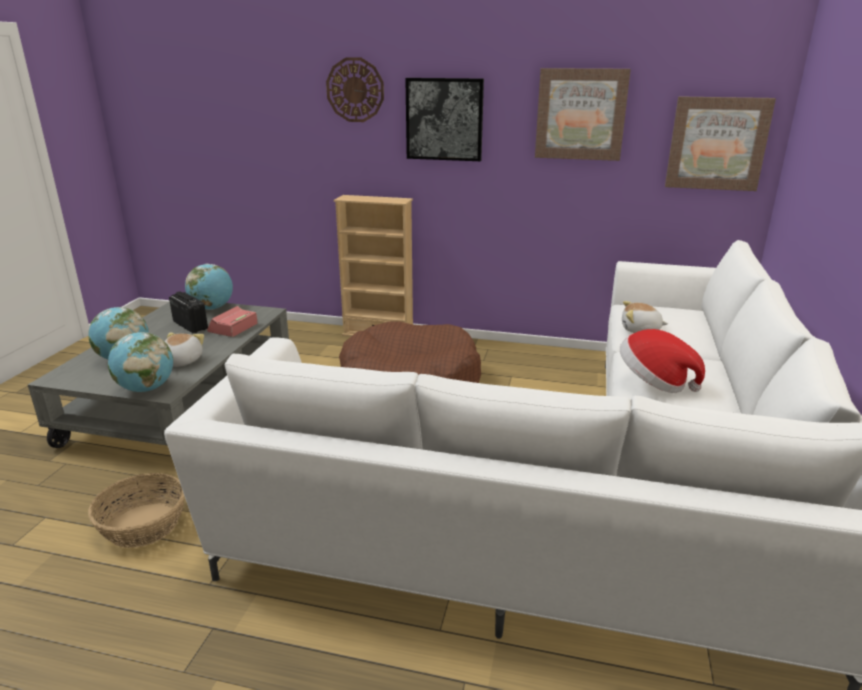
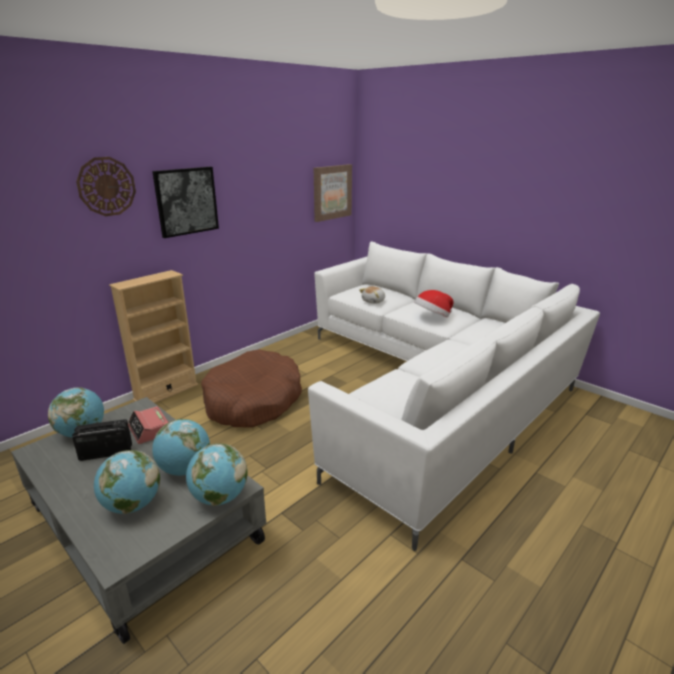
camera: 60 degrees left, 0 degrees up
basket [88,473,185,548] -> none
plush toy [165,332,204,367] -> globe [152,419,210,476]
picture [535,68,631,161] -> none

